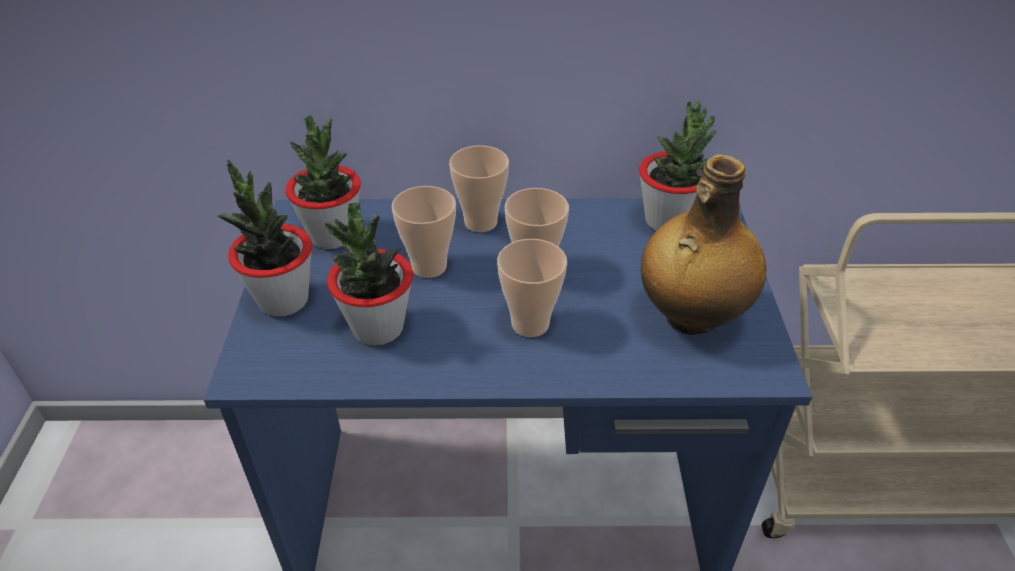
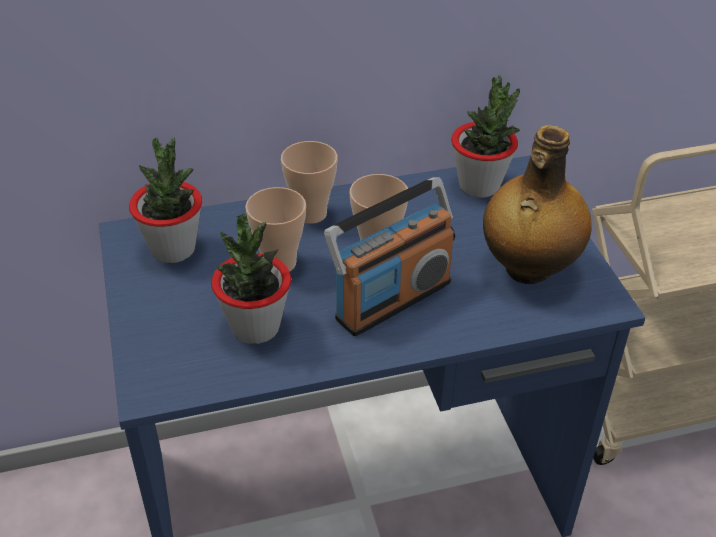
camera: 15 degrees left, 0 degrees up
potted plant [218,159,312,317] -> none
cup [497,239,567,337] -> radio [324,177,455,337]

